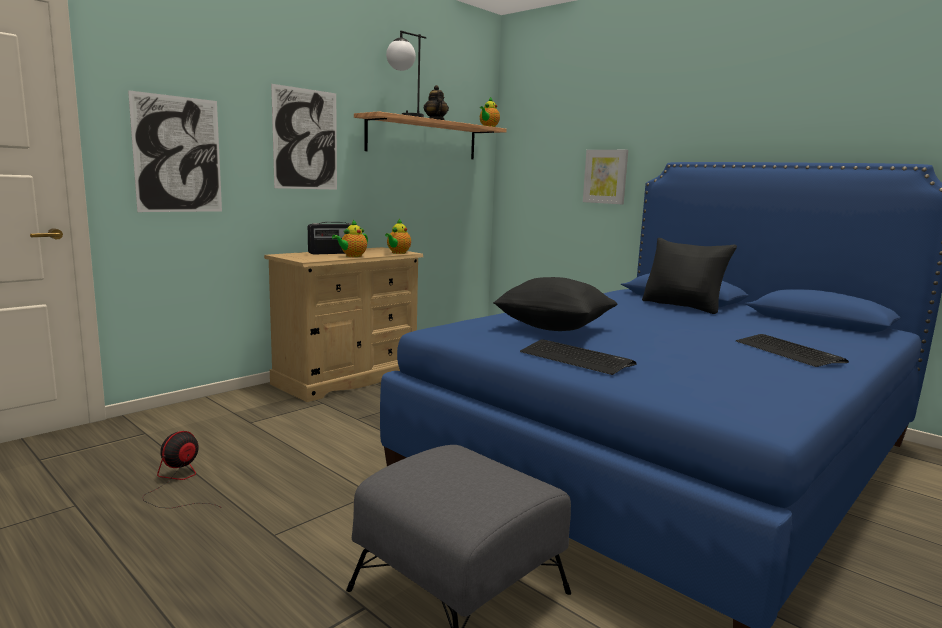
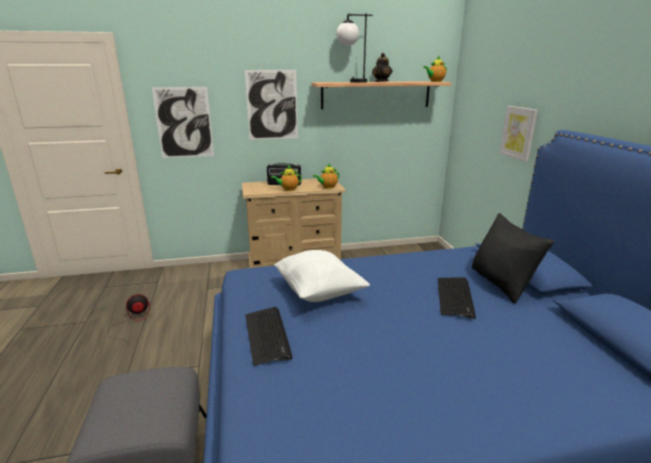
camera: 35 degrees right, 10 degrees up
black pillow [493,277,618,331] -> white pillow [274,250,370,302]
keyboard [736,334,849,367] -> keyboard moved to [438,277,476,319]

